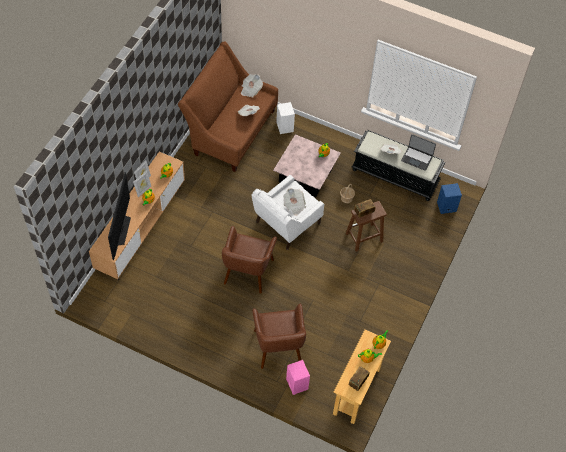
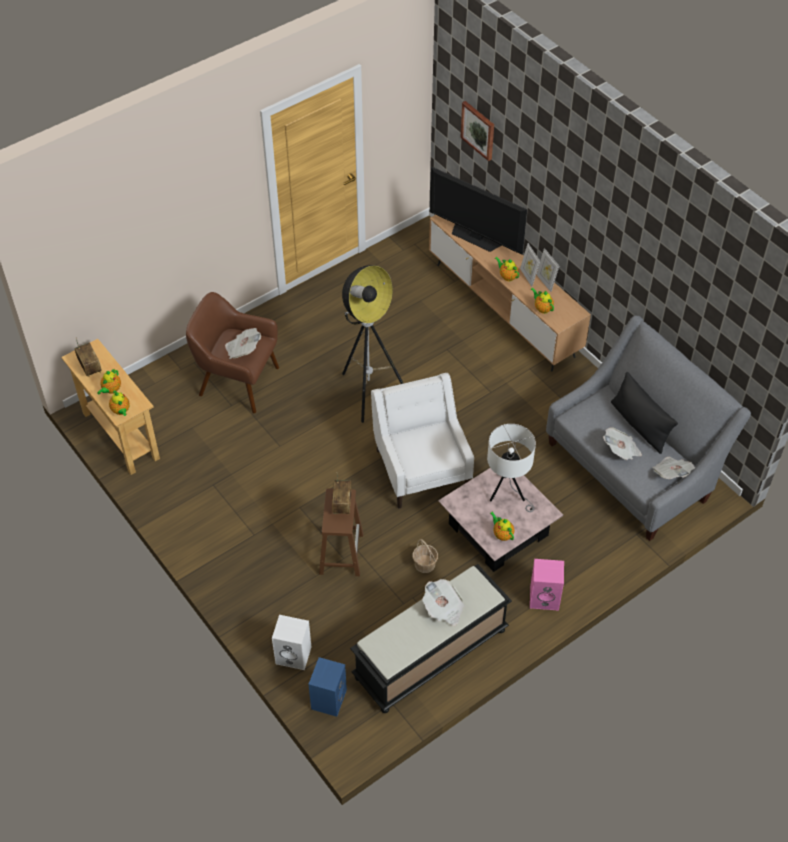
camera: 120 degrees right, 5 degrees down
brown sofa [178,41,278,172] -> grey sofa [546,315,751,541]
brown armchair [222,226,277,293] -> floor lamp [342,265,403,423]
white speaker [276,102,295,134] -> white speaker moved to [272,615,311,670]
newspaper [283,188,306,216] -> newspaper moved to [225,328,261,359]
pink speaker [286,360,310,395] -> pink speaker moved to [530,559,564,611]
laptop [401,134,436,171] -> none
none -> picture [460,101,494,161]
none -> white table lamp [487,424,536,512]
none -> black pillow [611,372,678,454]

